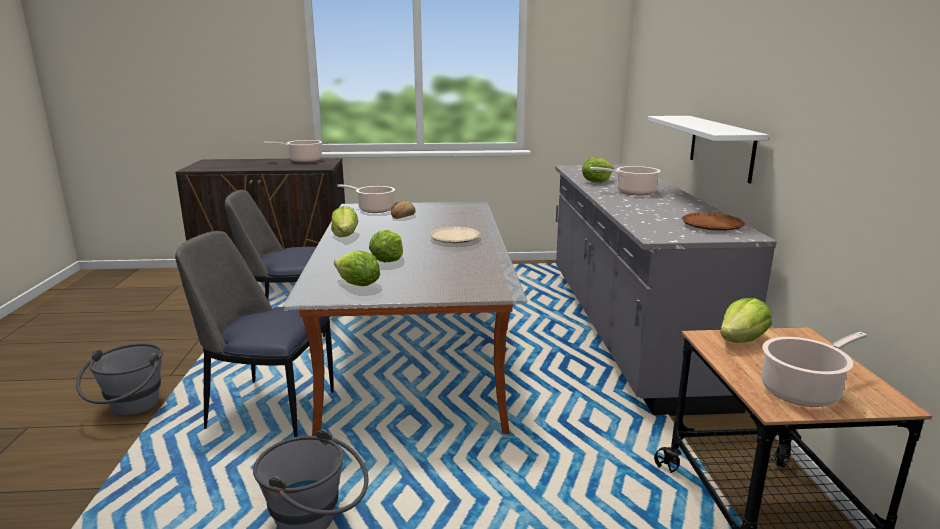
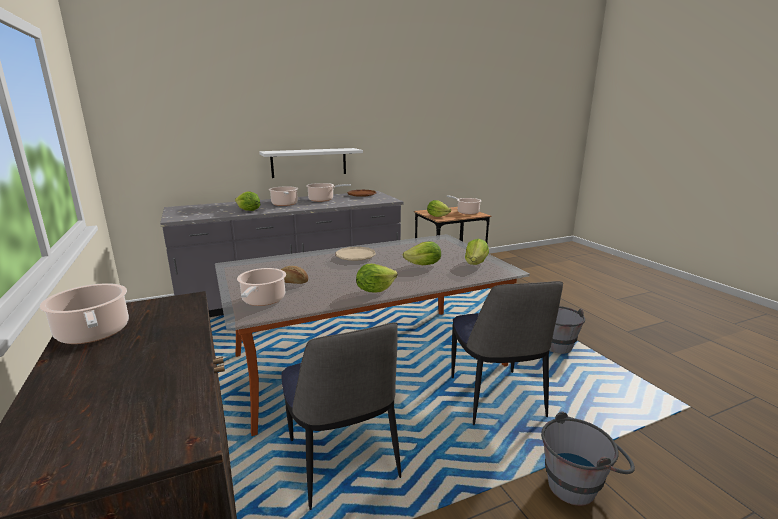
camera: 110 degrees left, 0 degrees up
none -> cooking pot [306,183,351,202]

